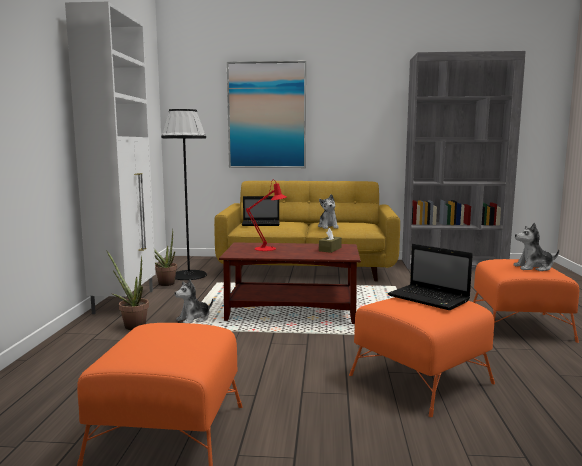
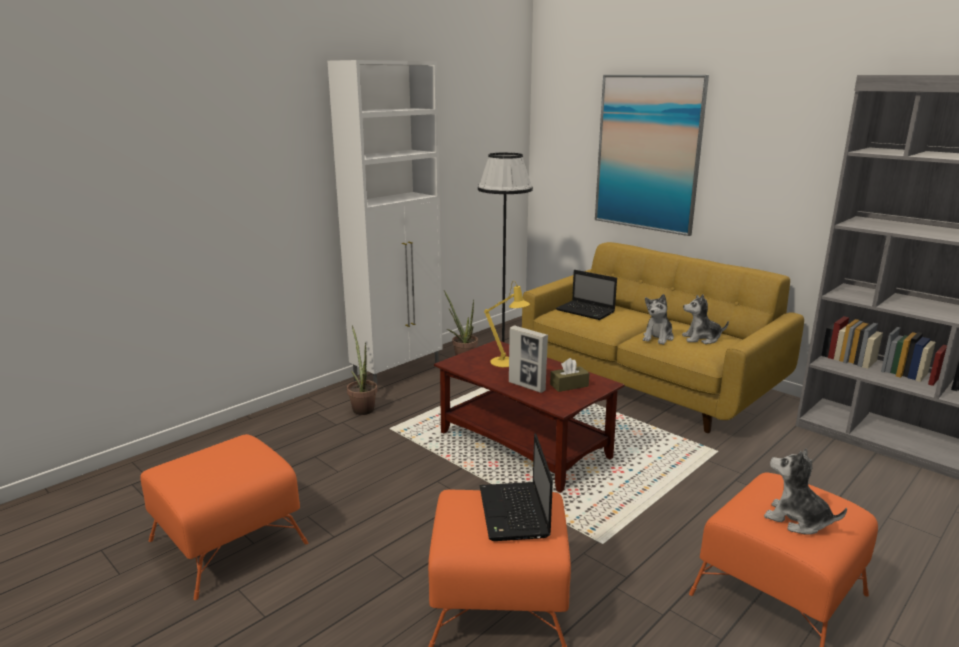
camera: 40 degrees right, 10 degrees up
plush toy [175,279,213,323] -> plush toy moved to [682,294,729,344]
red table lamp [246,181,287,251] -> yellow table lamp [484,281,530,367]
none -> picture frame [509,325,548,393]

